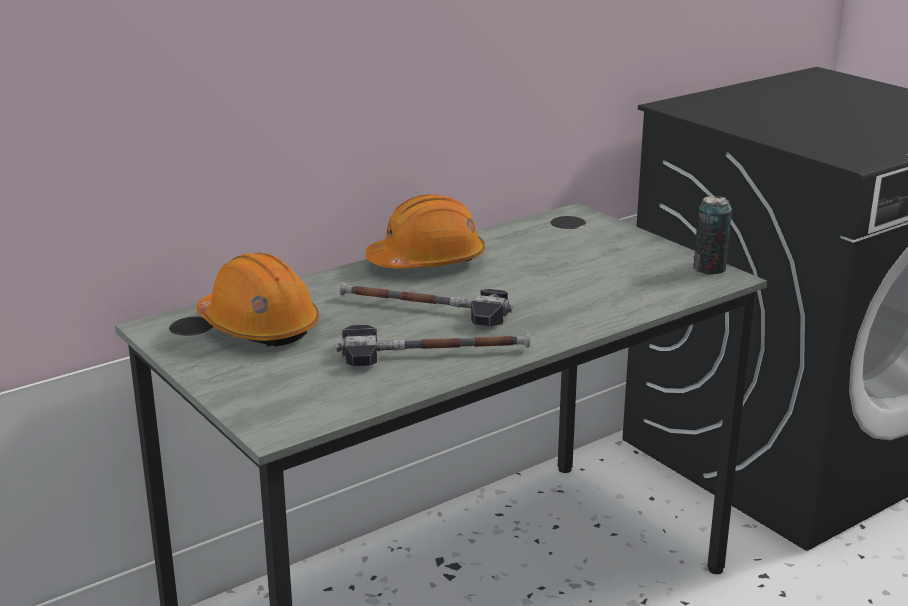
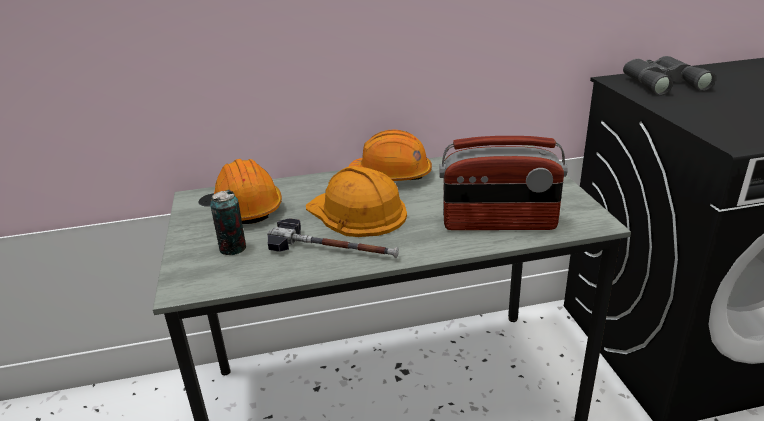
camera: 25 degrees right, 5 degrees up
hammer [340,282,513,327] -> orange hard hat [306,166,407,237]
can [693,196,732,275] -> can moved to [210,191,246,255]
none -> radio [439,136,568,230]
none -> grey binoculars [623,56,716,96]

